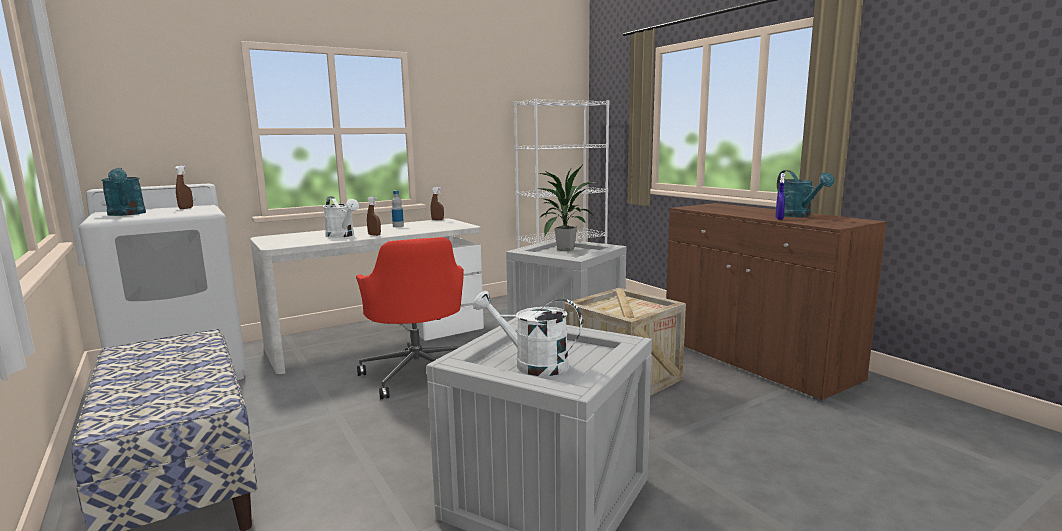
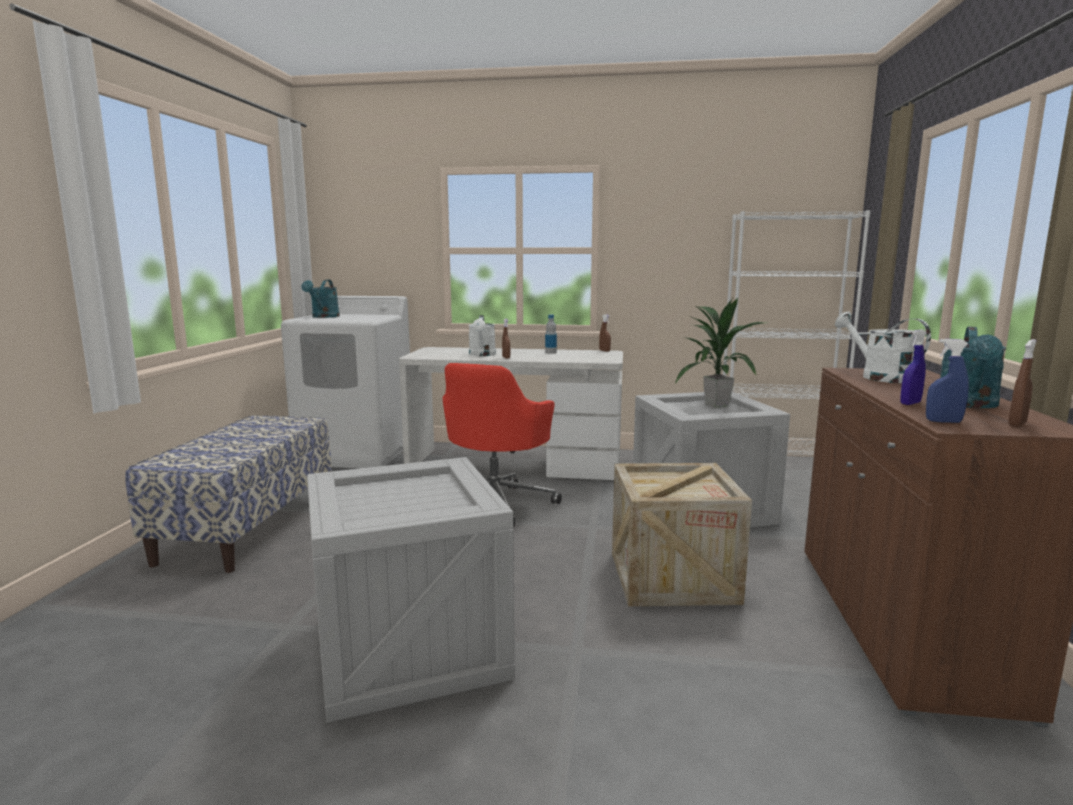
camera: 40 degrees right, 0 degrees up
brown spray bottle [175,165,193,209] -> brown spray bottle moved to [1008,339,1037,427]
white watering can [473,291,582,376] -> white watering can moved to [835,312,931,383]
none -> blue spray bottle [926,339,969,423]

